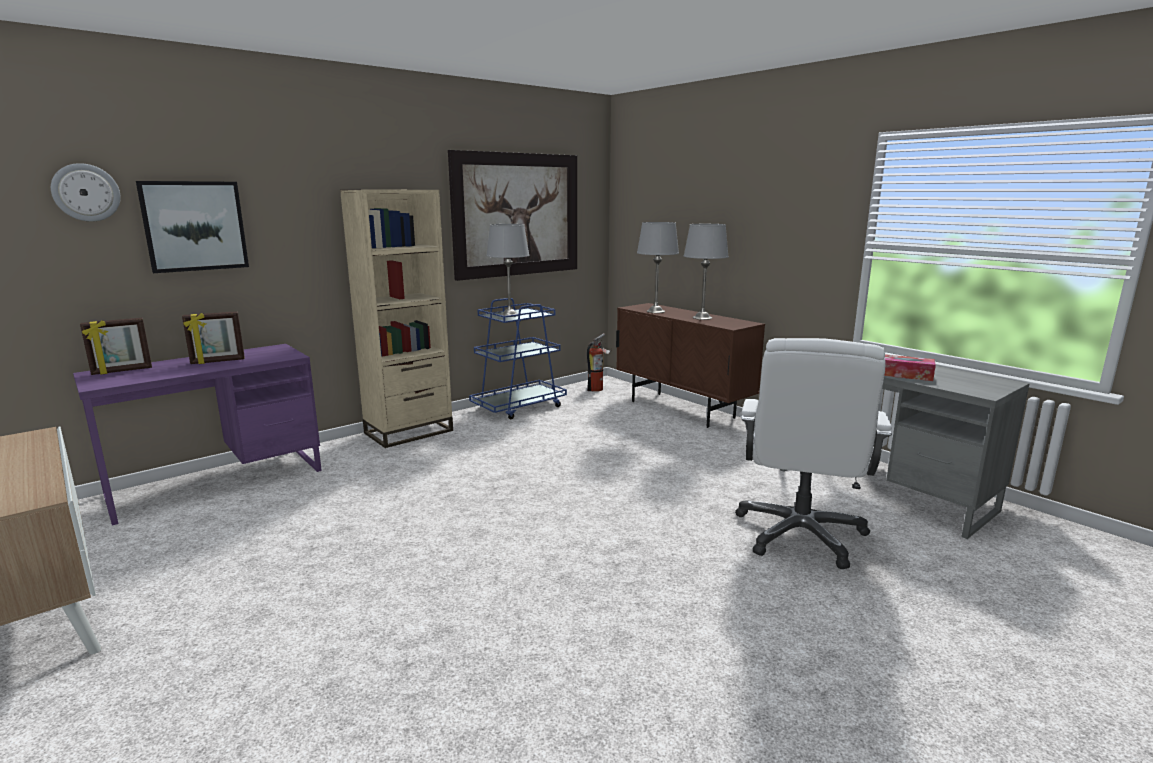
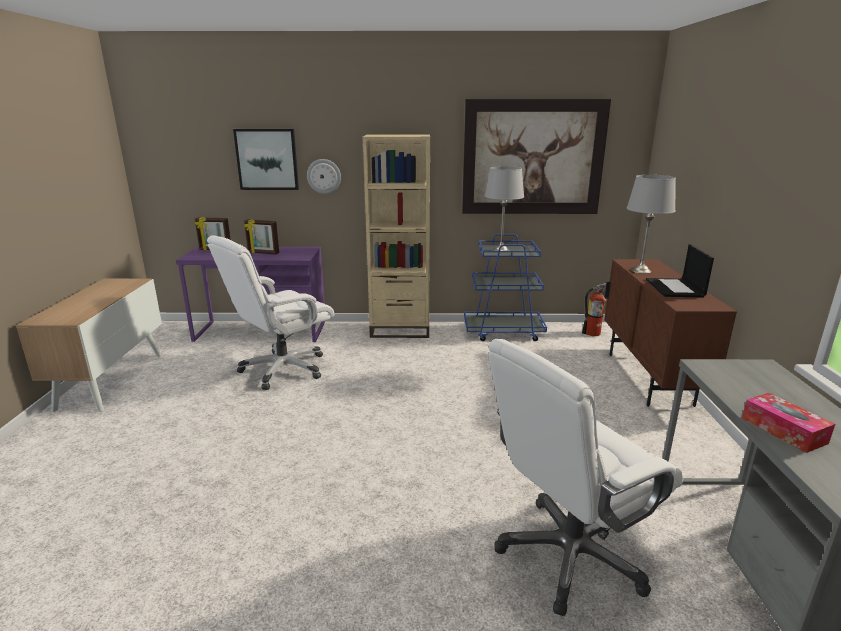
camera: 40 degrees right, 5 degrees up
wall clock [51,163,121,222] -> wall clock moved to [307,159,341,194]
grey table lamp [684,224,729,320] -> laptop [646,244,714,297]
none -> white office chair [207,235,334,390]

